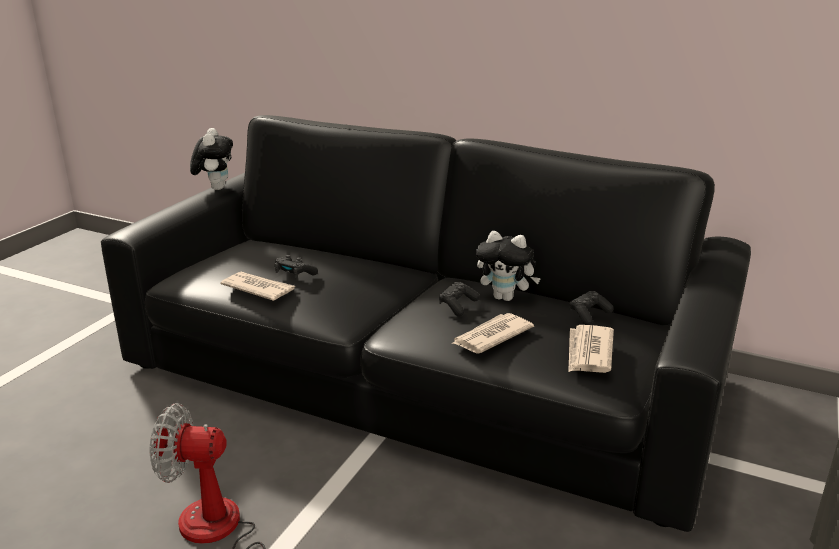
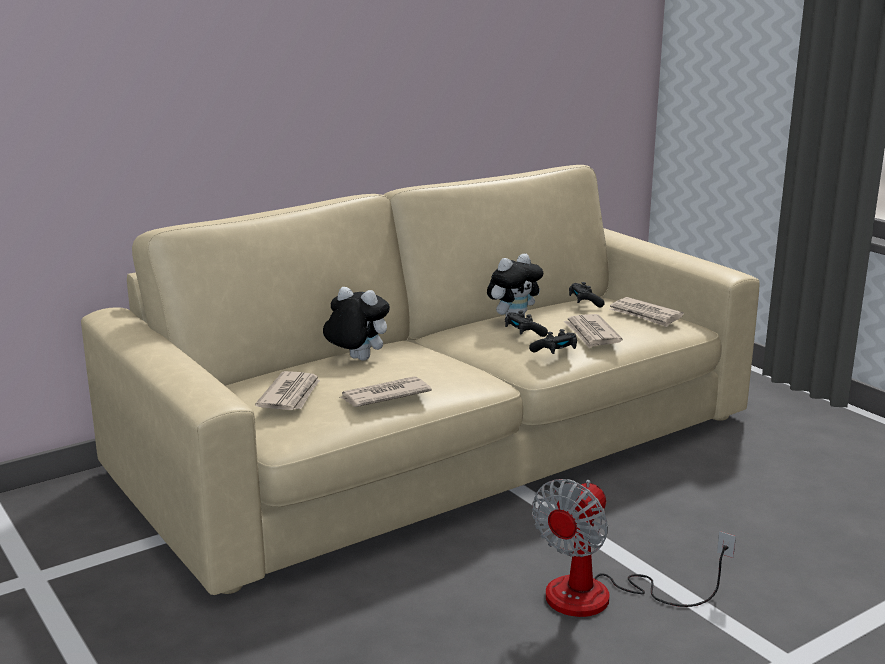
camera: 60 degrees left, 5 degrees down
black sofa [101,115,751,532] -> beige sofa [81,165,760,595]
plush toy [190,128,233,190] -> plush toy moved to [323,287,390,361]
black game controller [274,255,318,278] -> black game controller moved to [529,329,577,354]
none -> newspaper [255,371,320,410]

